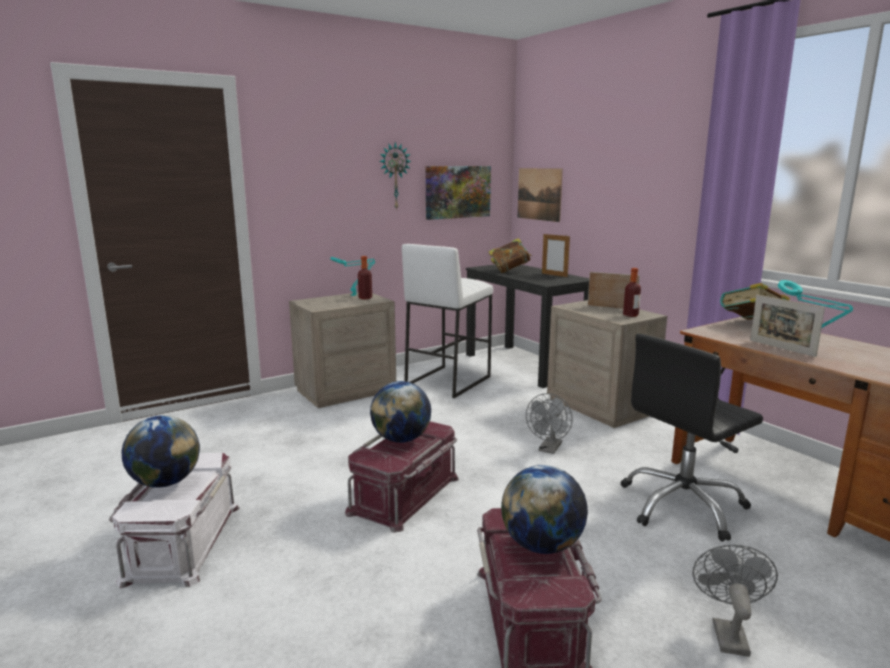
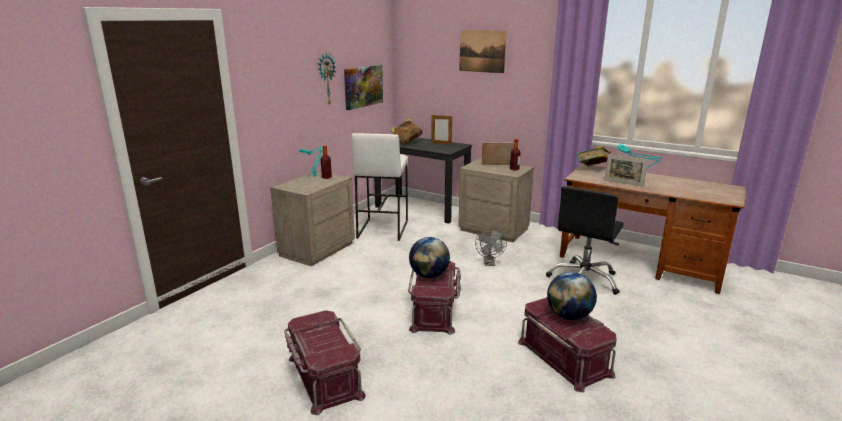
camera: 25 degrees left, 5 degrees up
white storage box [109,453,240,588] -> red storage box [284,310,366,415]
globe [122,415,200,488] -> none
picture [518,168,563,222] -> picture moved to [459,30,507,73]
grey fan [693,545,778,657] -> none

